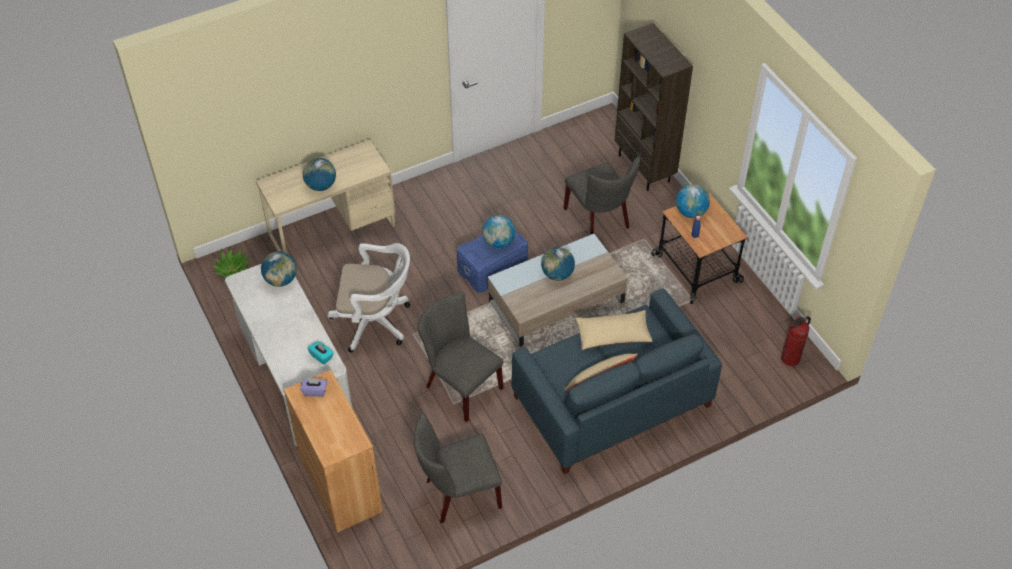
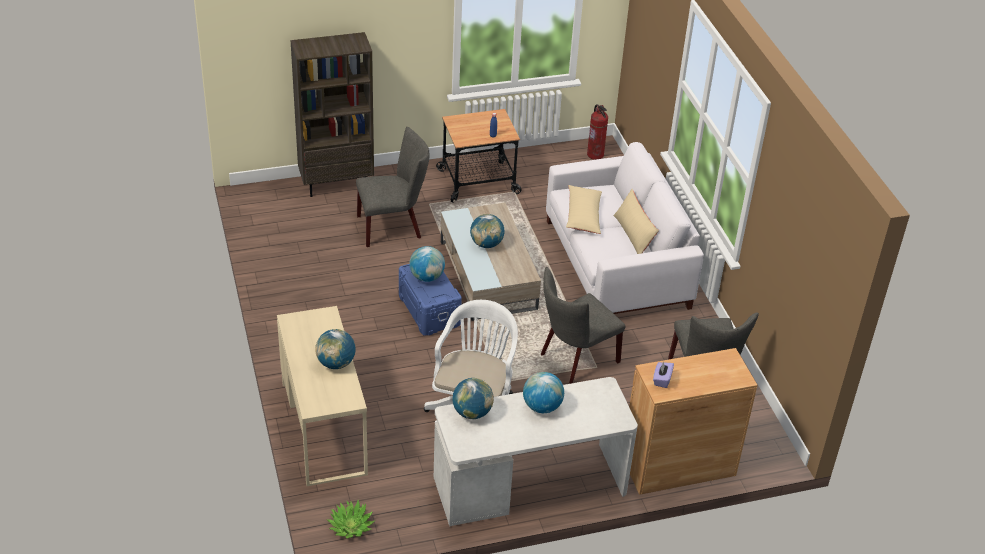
camera: 80 degrees left, 10 degrees down
turquoise tissue box [307,341,334,365] -> none
blue sofa [512,289,722,474] -> white sofa [546,142,704,314]
globe [676,184,710,218] -> globe moved to [523,372,564,413]

